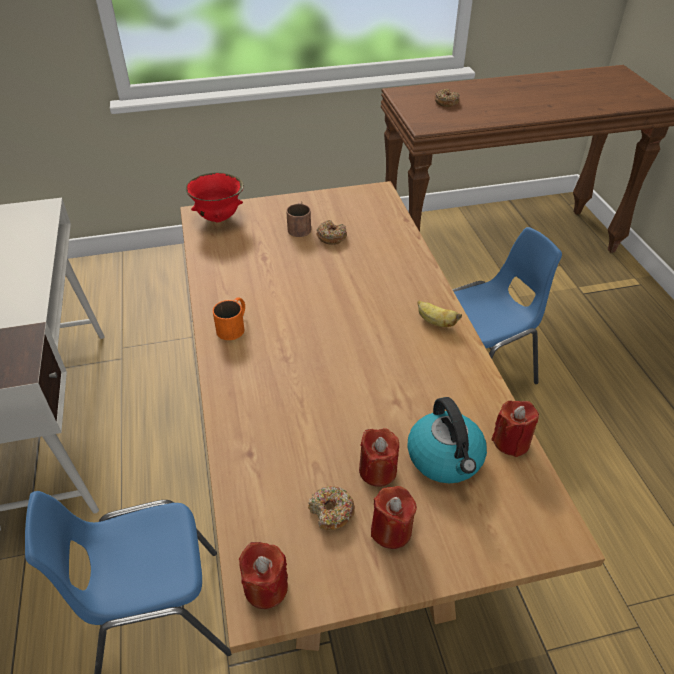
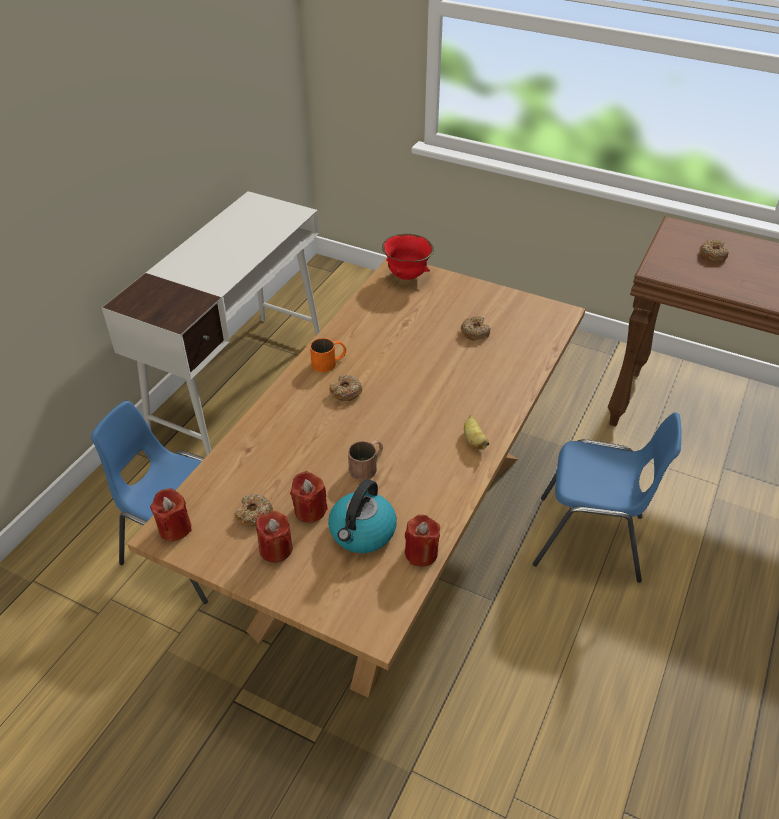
camera: 40 degrees right, 0 degrees up
brown mug [286,201,311,237] -> brown mug moved to [348,440,383,480]
none -> donut [329,375,362,401]

